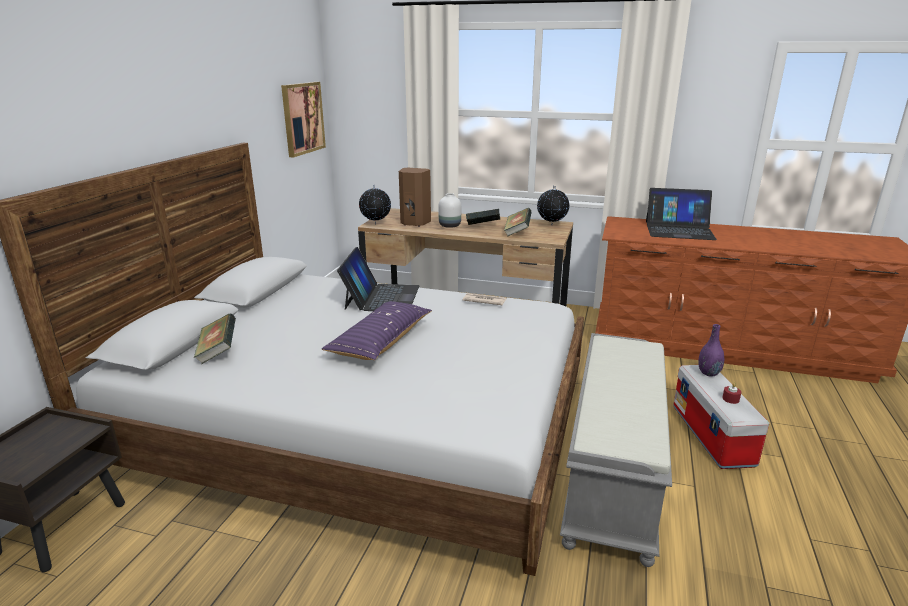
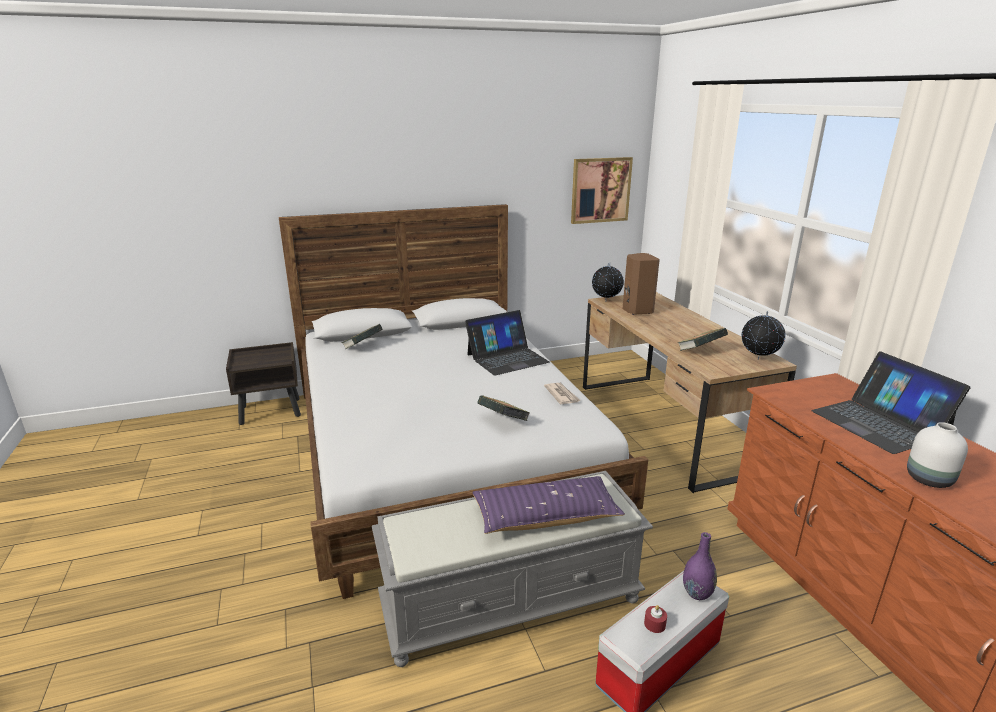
camera: 55 degrees right, 0 degrees up
purple pillow [322,301,432,360] -> purple pillow moved to [472,476,625,534]
white vase [438,193,461,228] -> white vase moved to [907,422,968,488]
book [466,209,500,225] -> book moved to [477,395,530,421]

